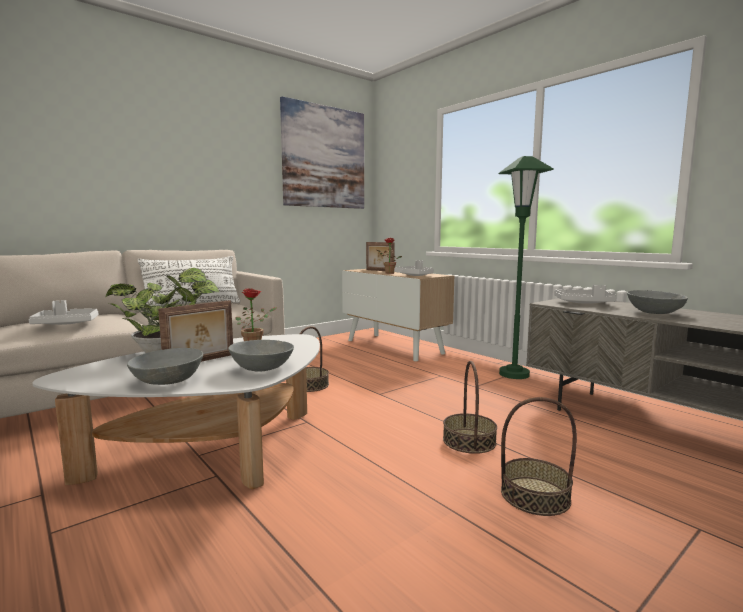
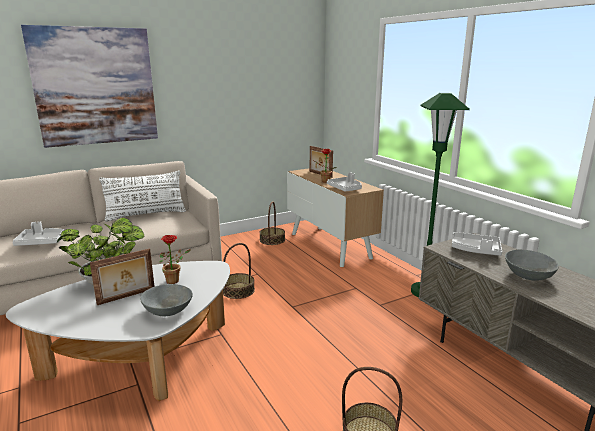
camera: 10 degrees right, 10 degrees up
grey bowl [127,348,203,385] -> none
picture [280,96,364,209] -> picture moved to [21,25,158,148]
basket [443,361,497,454] -> basket moved to [259,201,285,245]

